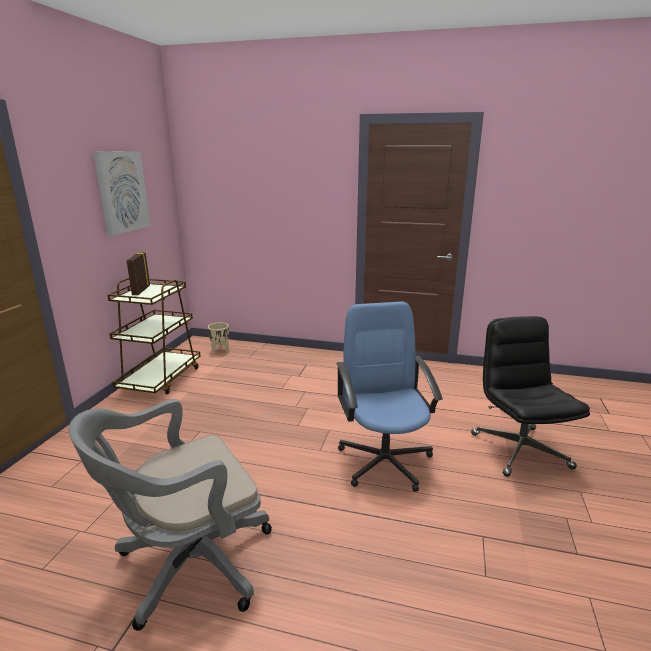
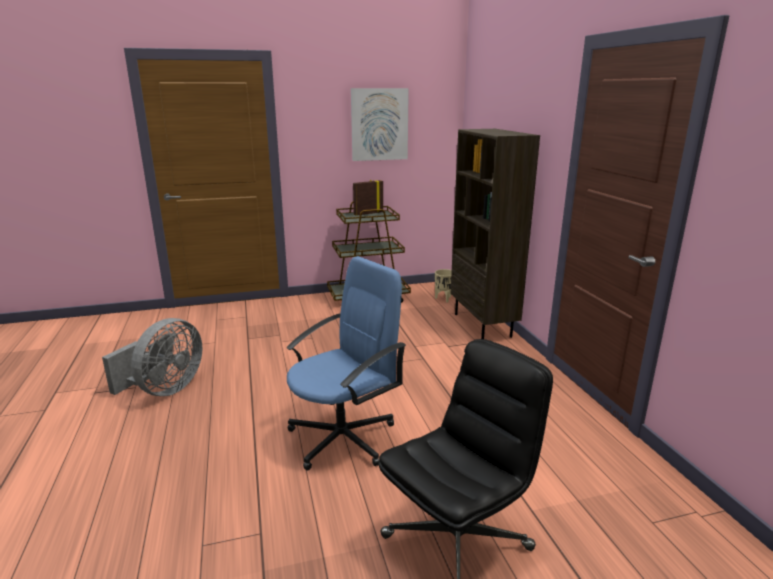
camera: 60 degrees right, 0 degrees up
grey office chair [68,399,272,631] -> grey fan [102,318,202,396]
none -> brown bookcase [451,129,540,339]

